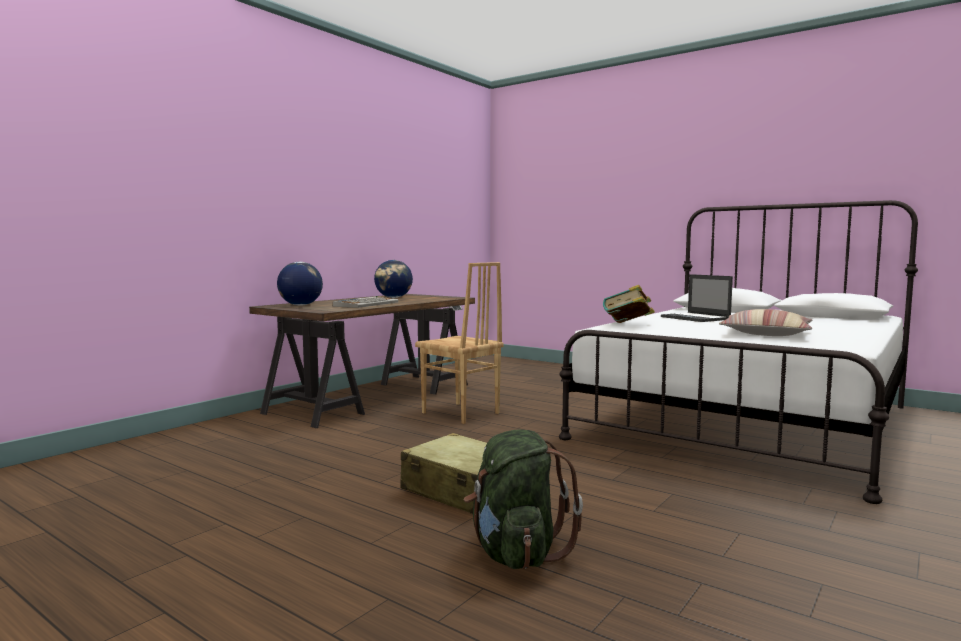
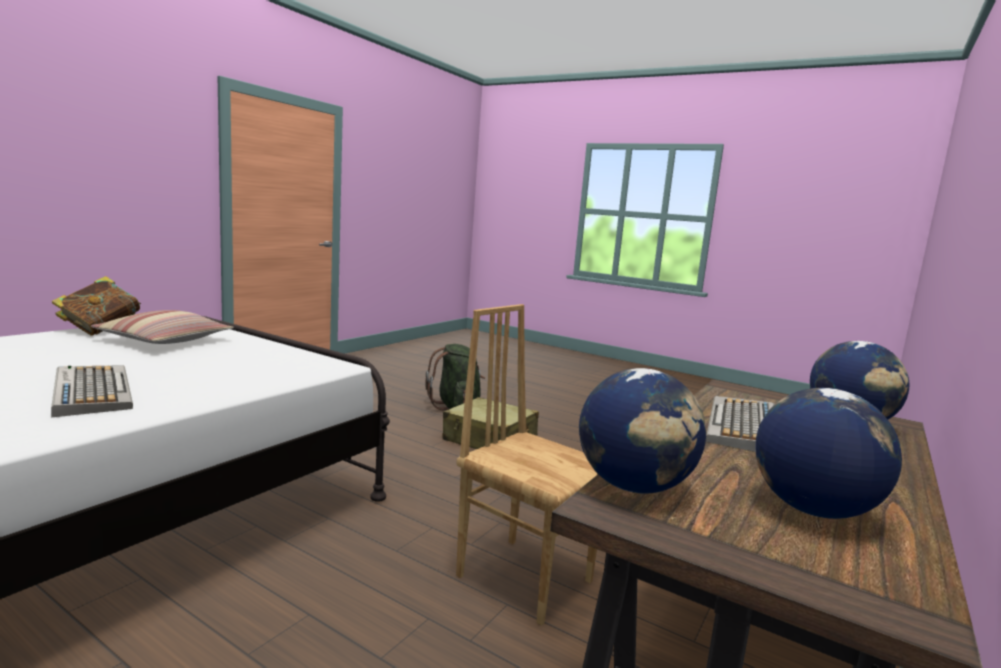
camera: 175 degrees right, 5 degrees up
book [603,285,655,323] -> book moved to [52,276,141,336]
laptop [661,274,733,322] -> keyboard [51,365,133,417]
none -> globe [579,368,706,494]

